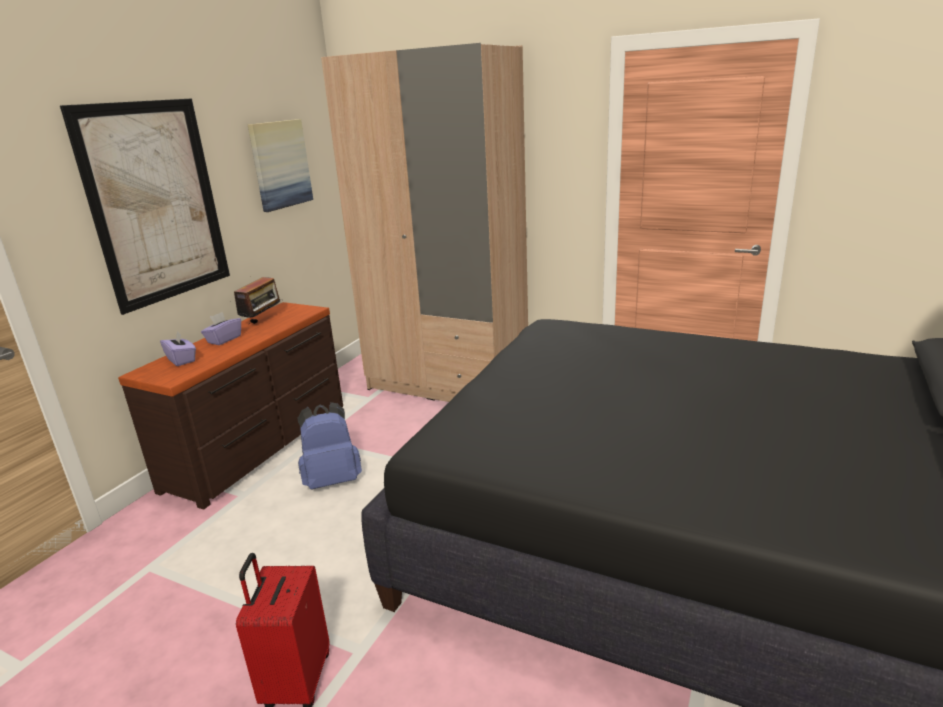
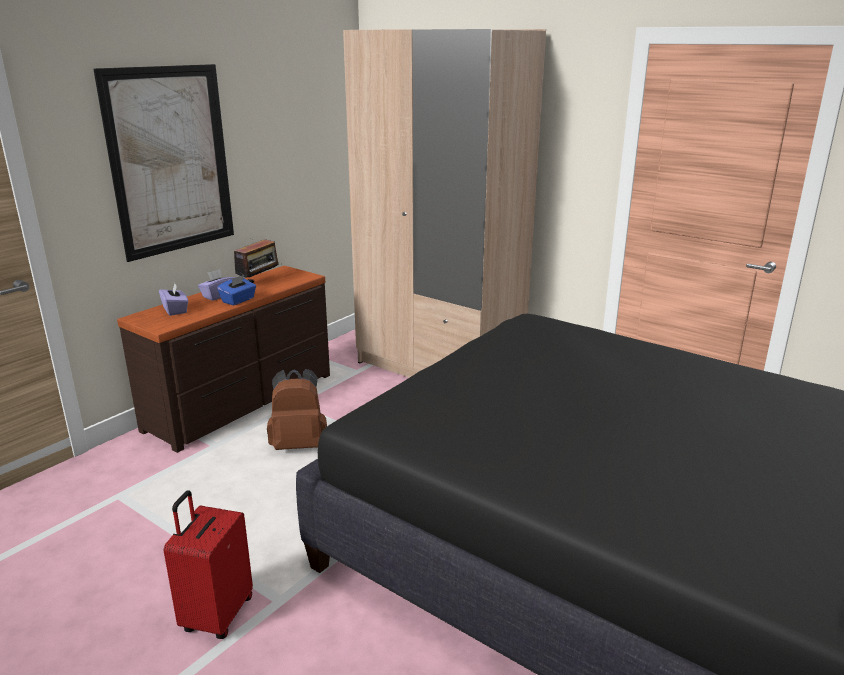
camera: 10 degrees right, 0 degrees up
picture [247,119,313,212] -> none
blue backpack [297,402,362,489] -> brown backpack [267,369,327,450]
none -> blue tissue box [217,275,256,305]

